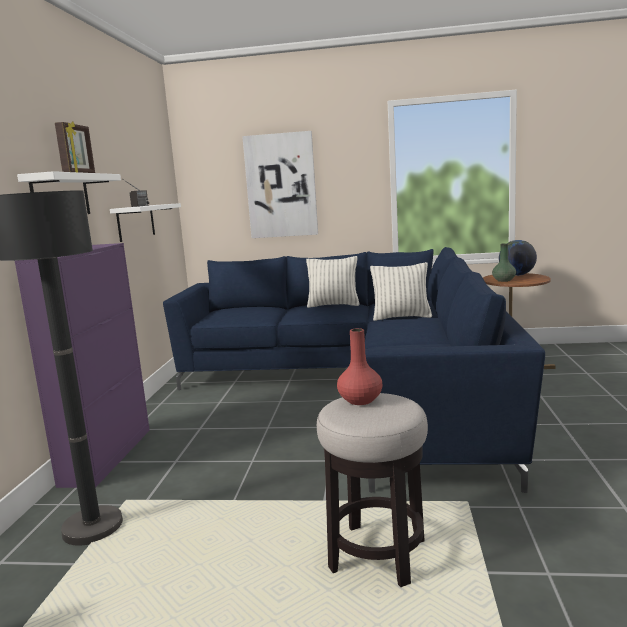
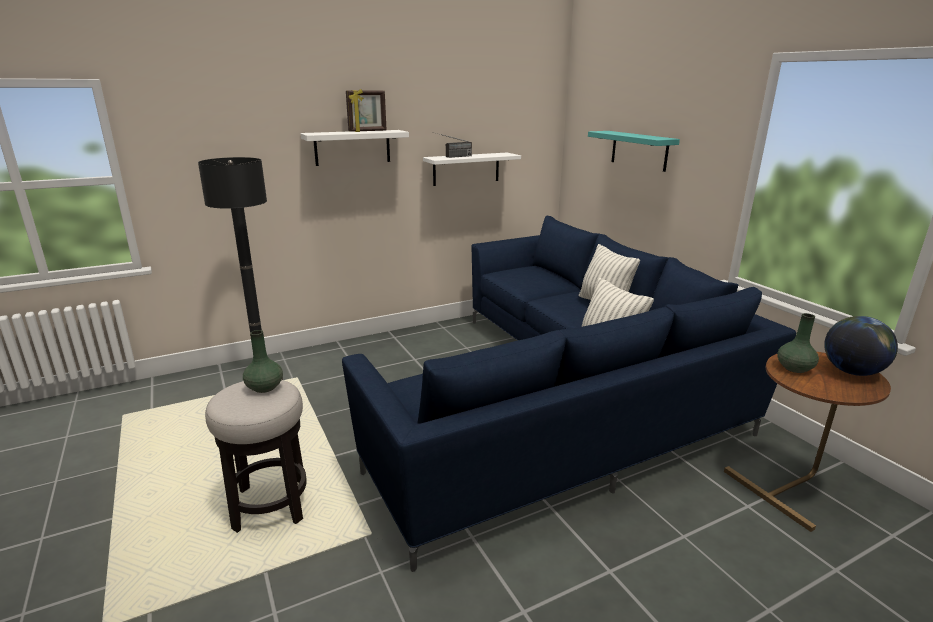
camera: 55 degrees right, 10 degrees up
purple cabinet [15,243,150,488] -> none
picture [242,131,318,238] -> turquoise shelf [588,131,680,172]
red vase [337,328,383,405] -> green vase [243,330,283,393]

